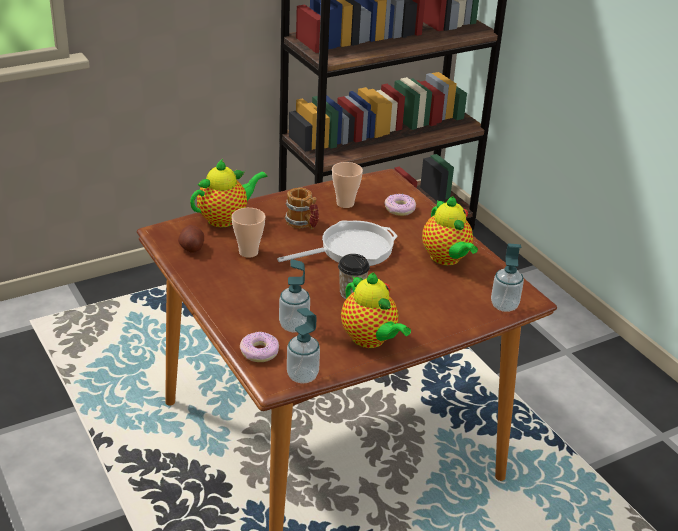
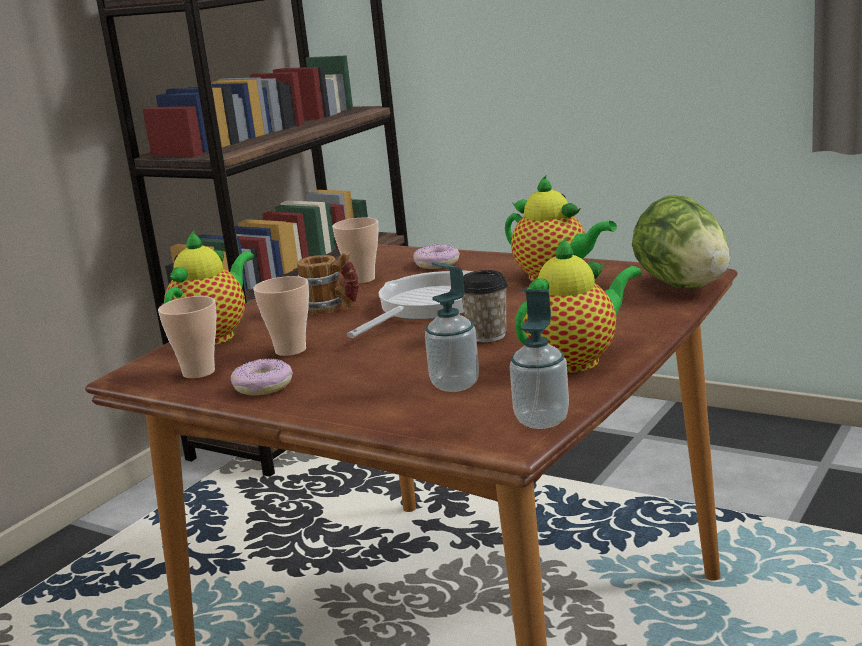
camera: 25 degrees left, 15 degrees down
potato [178,225,204,253] -> cup [158,296,216,379]
donut [240,331,279,362] -> donut moved to [231,359,293,395]
teapot [341,273,411,348] -> teapot turned 60 degrees counterclockwise [515,236,642,373]
soap dispenser [491,243,524,312] -> lettuce [632,195,730,289]

